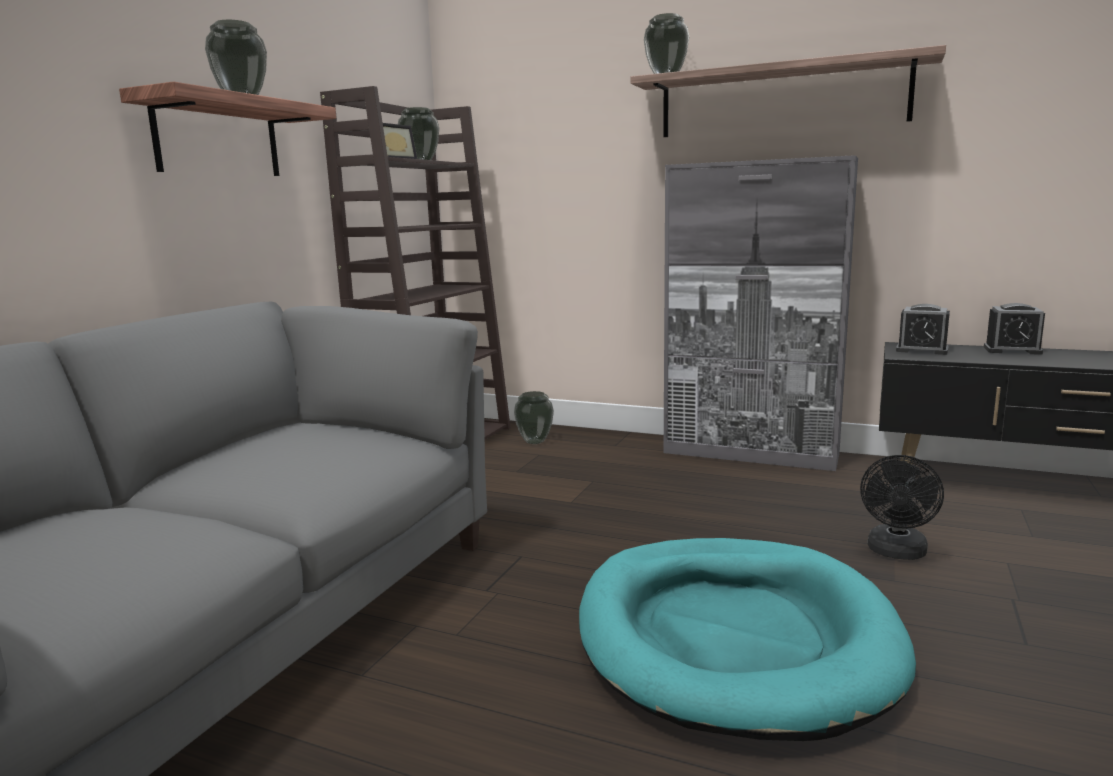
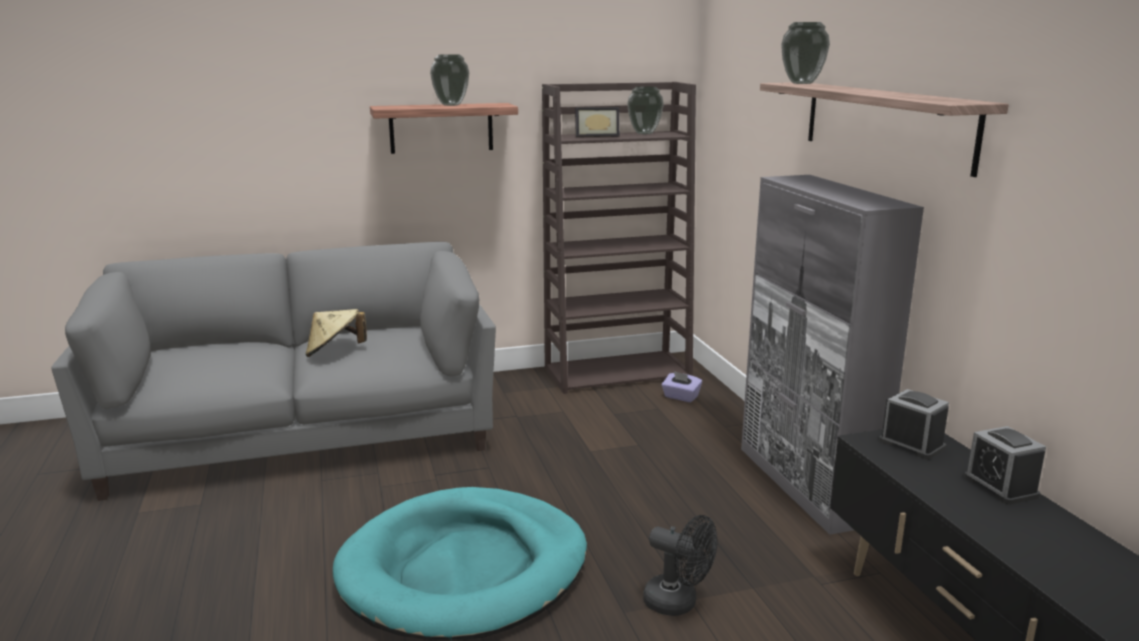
camera: 50 degrees right, 5 degrees up
vase [514,391,554,444] -> purple tissue box [662,371,702,402]
black fan [860,455,944,560] -> black fan turned 135 degrees counterclockwise [643,515,717,616]
alarm clock [896,304,950,355] -> alarm clock turned 150 degrees clockwise [879,389,949,460]
none -> beige hat [305,309,367,357]

